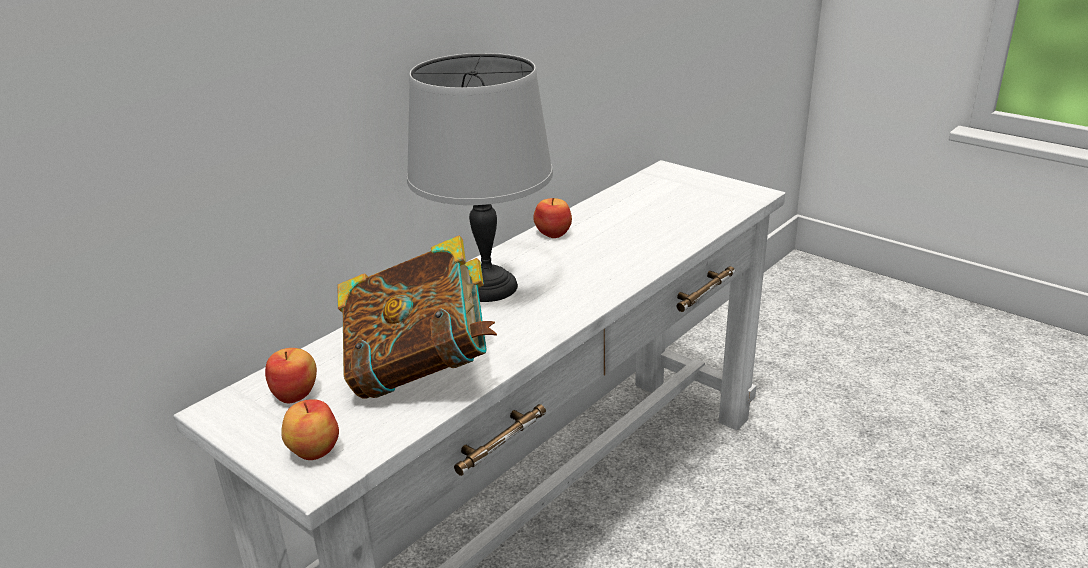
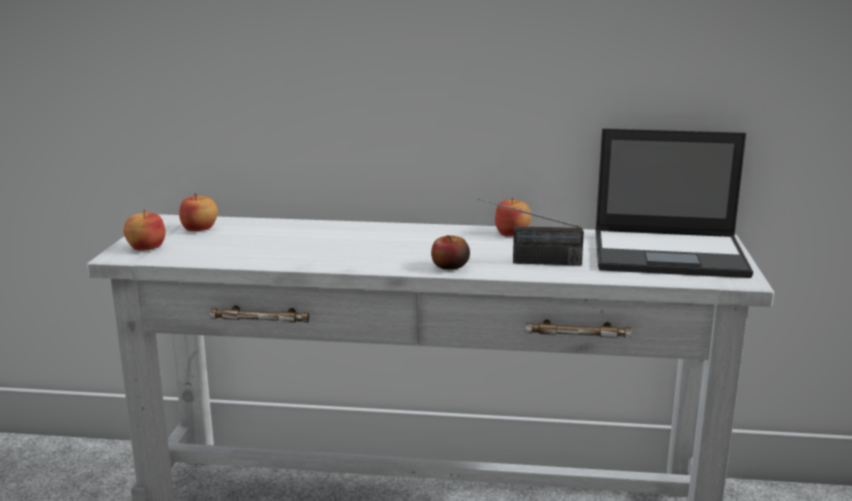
camera: 55 degrees right, 10 degrees down
book [338,236,497,398] -> none
grey table lamp [407,53,553,302] -> none
none -> apple [431,235,470,270]
none -> radio [477,199,584,265]
none -> laptop [596,128,753,278]

